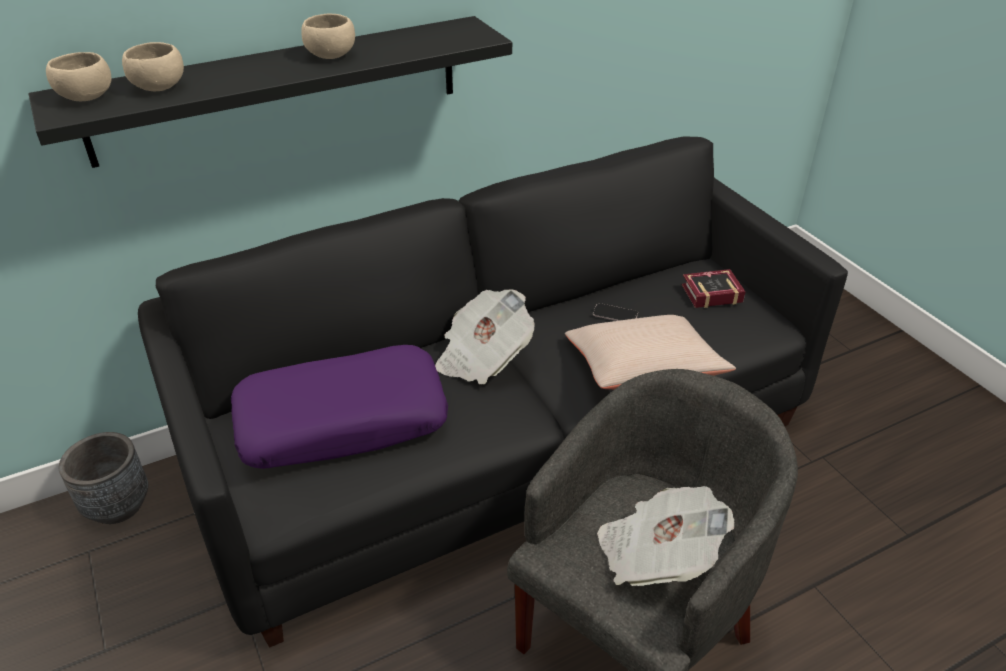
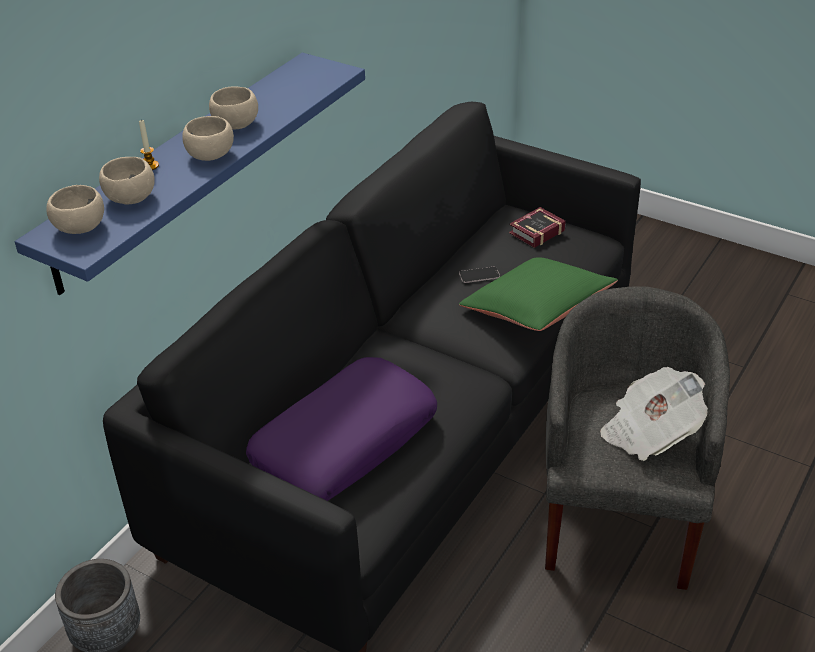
camera: 30 degrees left, 0 degrees up
black shelf [28,16,512,168] -> blue shelf [15,53,365,295]
newspaper [435,289,535,385] -> none
beige pillow [565,315,736,390] -> green pillow [459,257,618,331]
none -> candle [139,120,159,170]
none -> beige bowl [182,116,234,161]

